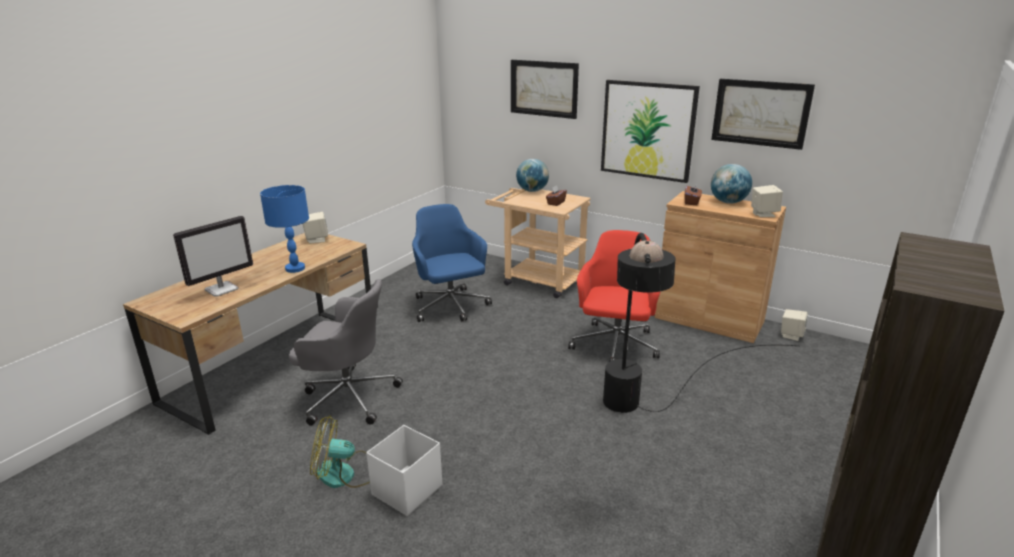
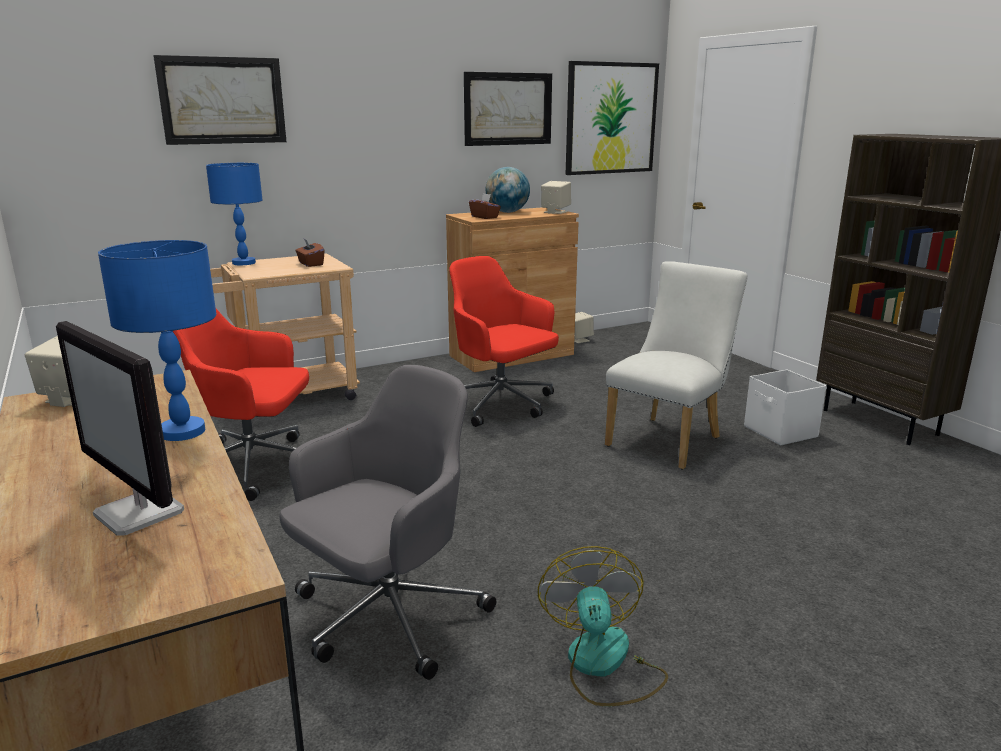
camera: 60 degrees left, 5 degrees down
monitor [173,216,253,297] -> monitor turned 150 degrees clockwise [56,321,184,536]
fan [310,416,370,488] -> fan turned 150 degrees clockwise [538,546,668,706]
white storage box [366,425,442,516] -> white storage box moved to [744,370,826,445]
blue office chair [412,204,492,322] -> red office chair [173,309,309,501]
globe [516,159,549,192] -> blue table lamp [206,163,263,265]
picture [601,80,700,183] -> picture moved to [566,61,659,175]
black floor lamp [603,233,799,413] -> white chair [605,261,748,470]

